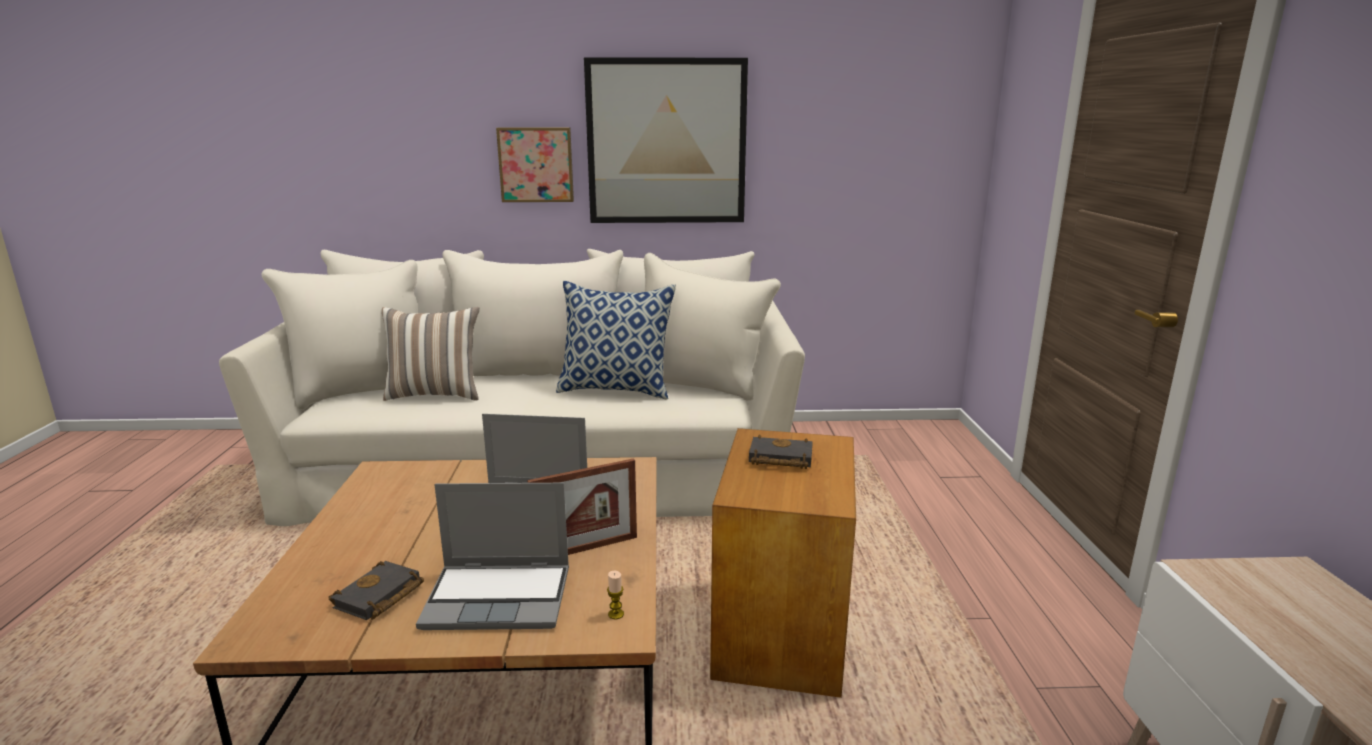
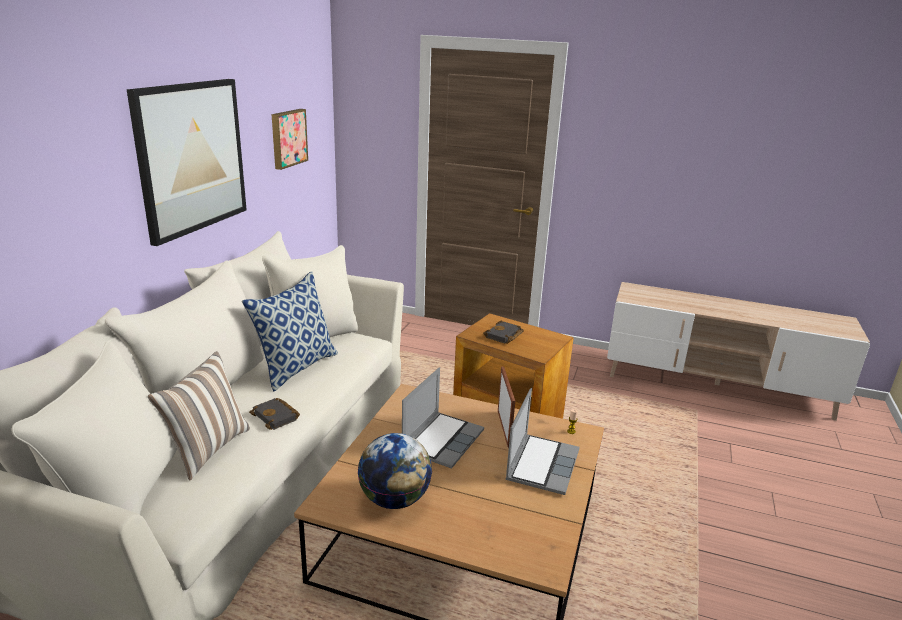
camera: 70 degrees left, 5 degrees up
black book [329,561,424,620] -> black book moved to [249,398,300,430]
picture [496,127,574,202] -> picture moved to [272,109,308,170]
none -> globe [357,433,432,509]

